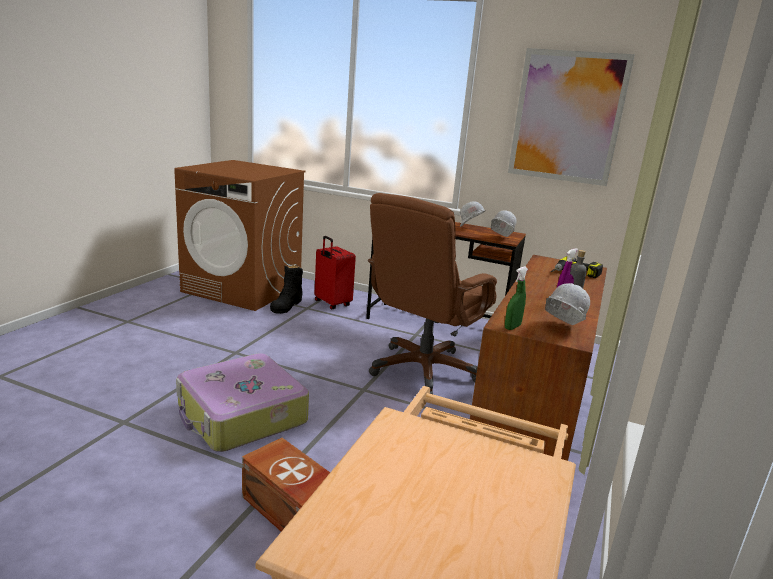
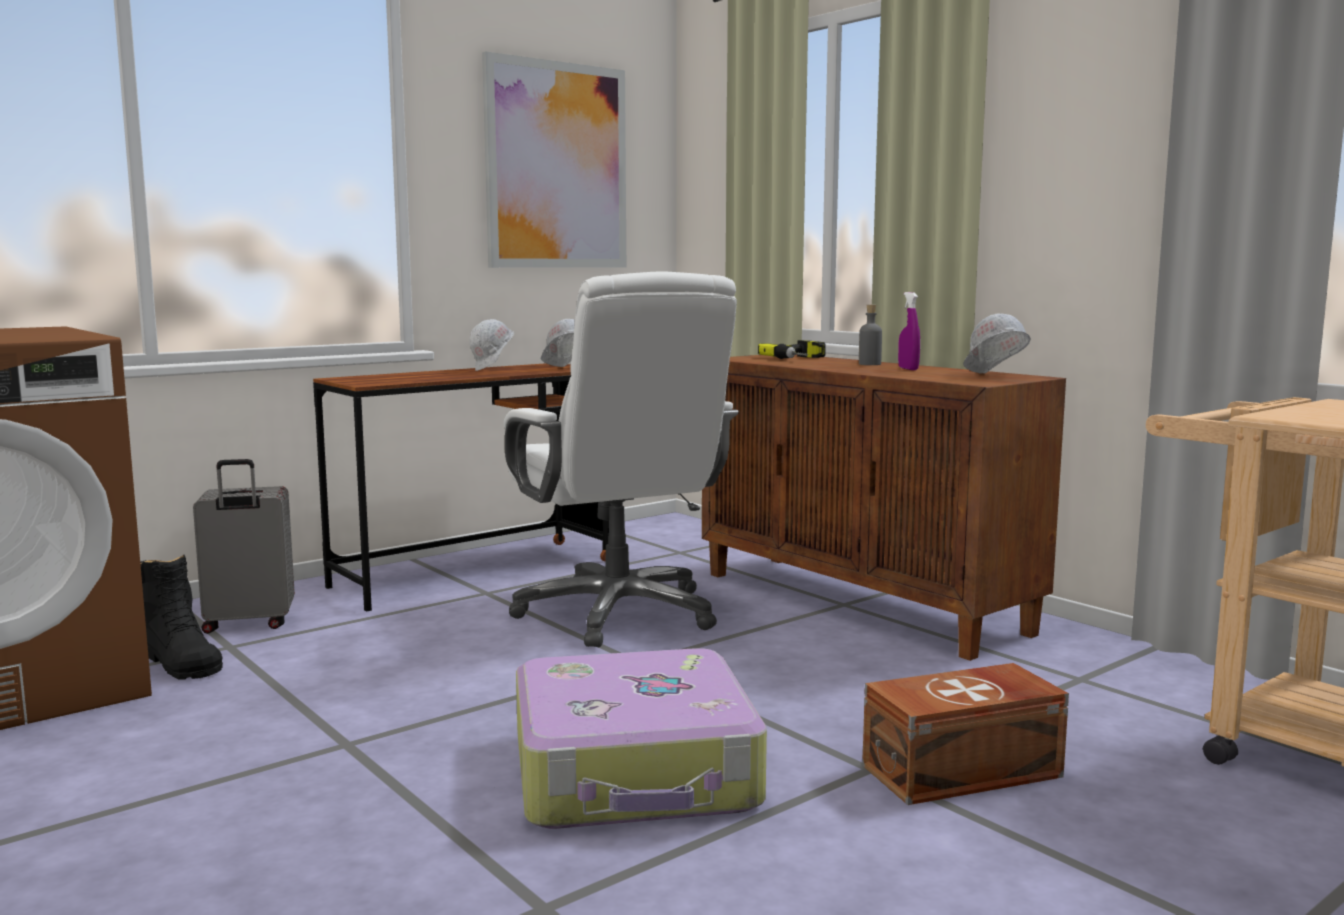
camera: 60 degrees left, 10 degrees down
red suitcase [315,236,356,309] -> grey suitcase [193,459,295,634]
brown office chair [368,193,497,394] -> white office chair [504,271,739,647]
green spray bottle [505,266,528,330] -> none

